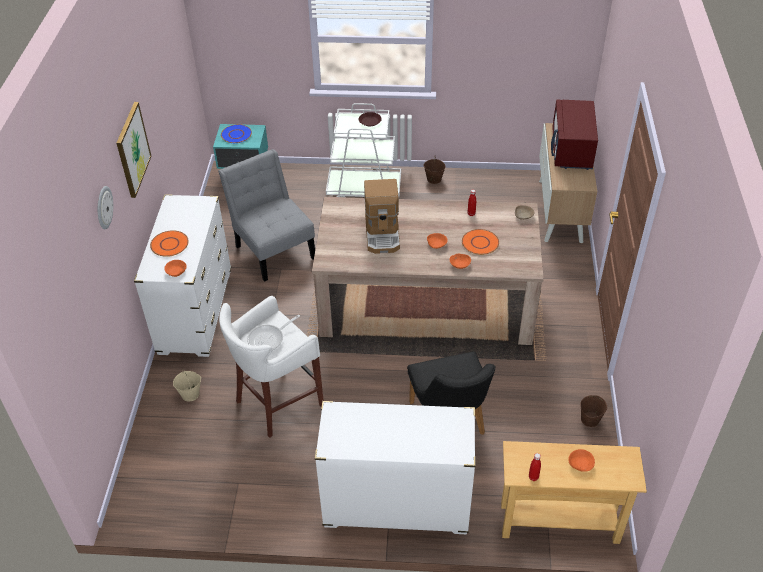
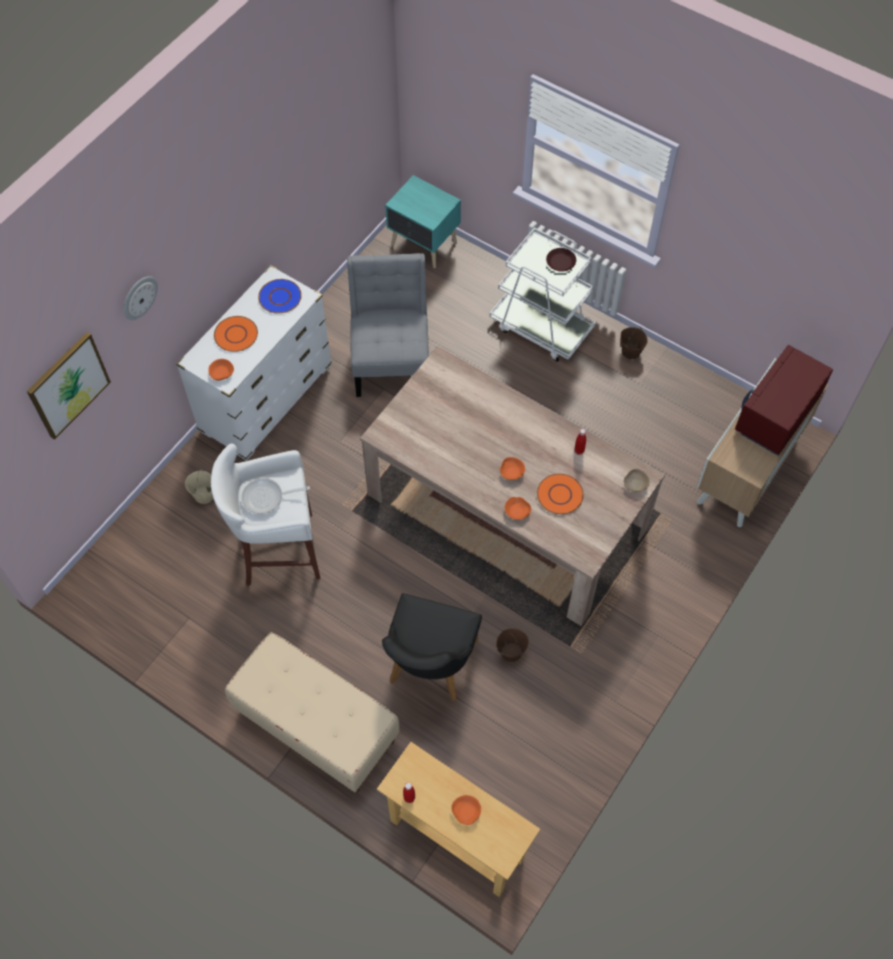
camera: 30 degrees right, 15 degrees up
picture [116,102,151,198] -> picture moved to [27,332,111,440]
blue plate [221,124,252,143] -> blue plate moved to [258,279,302,314]
white dresser [315,401,475,534] -> beige bench [225,632,400,793]
coffee machine [364,179,400,254] -> none
brown bucket [580,395,607,427] -> brown bucket moved to [496,628,529,662]

